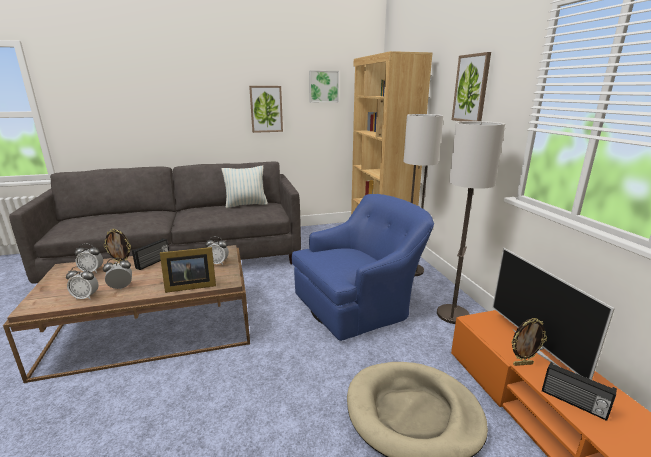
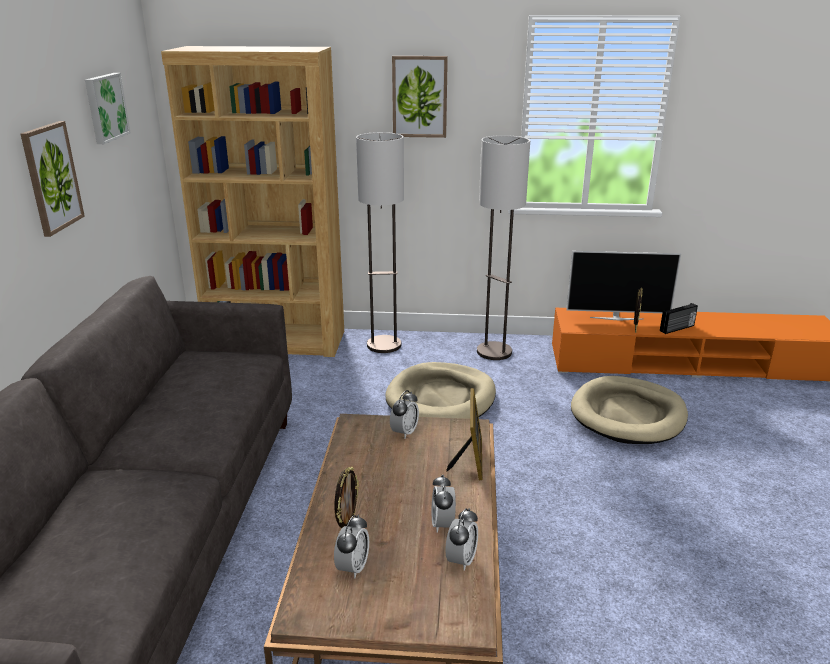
camera: 70 degrees left, 5 degrees up
radio [132,238,169,270] -> none
pillow [222,166,268,208] -> none
blue armchair [292,194,434,341] -> beige dog bed [385,362,496,419]

